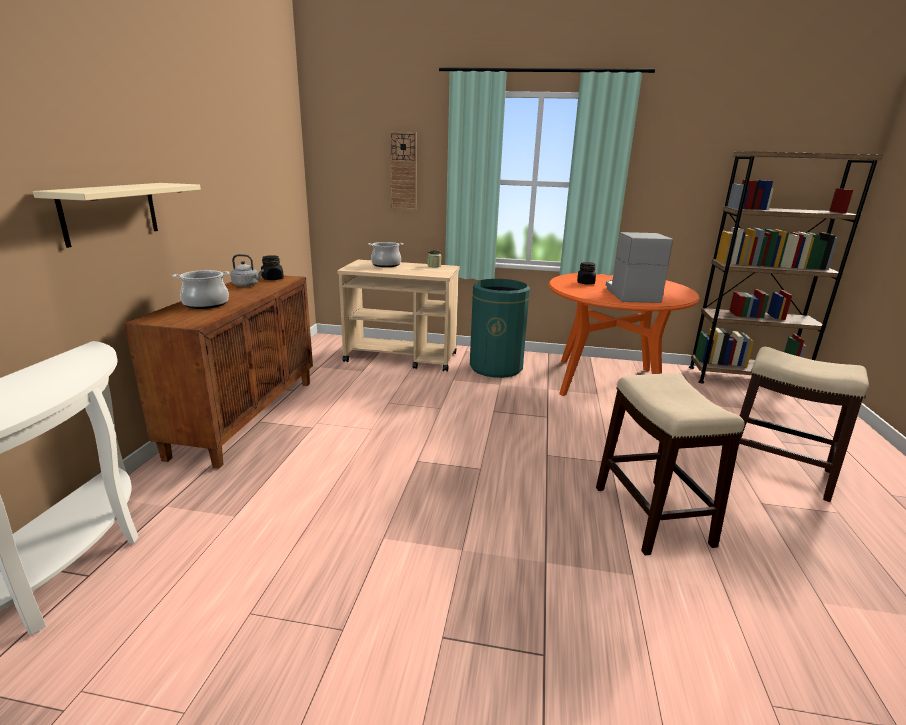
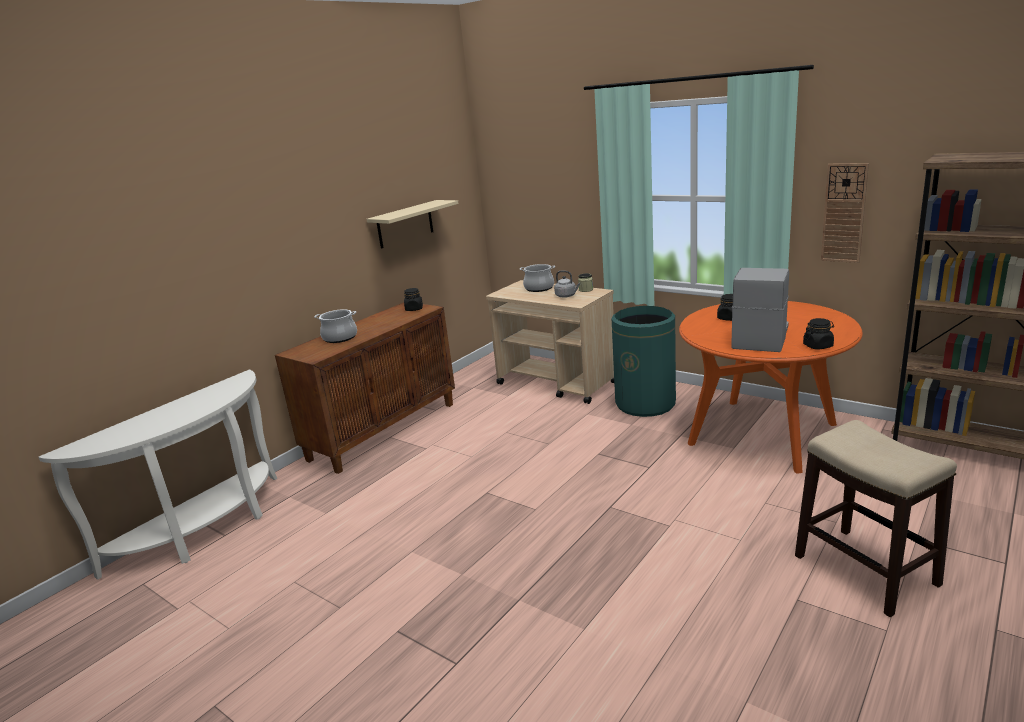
camera: 30 degrees right, 0 degrees up
beige shelf [33,183,201,248] -> beige shelf moved to [366,200,459,249]
grey kettle [231,254,264,287] -> grey kettle moved to [554,271,580,298]
wall clock [389,132,417,210] -> wall clock moved to [821,163,869,263]
stool [596,373,745,555] -> none
none -> black jar [803,318,834,350]

